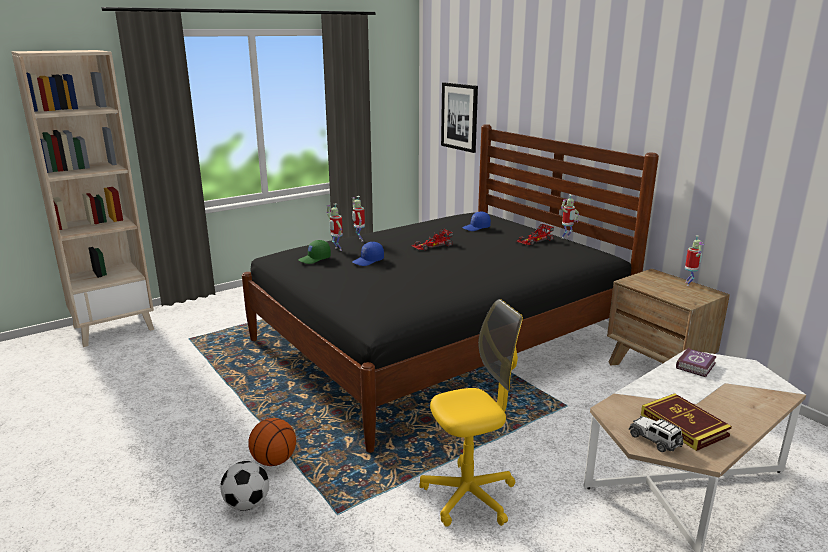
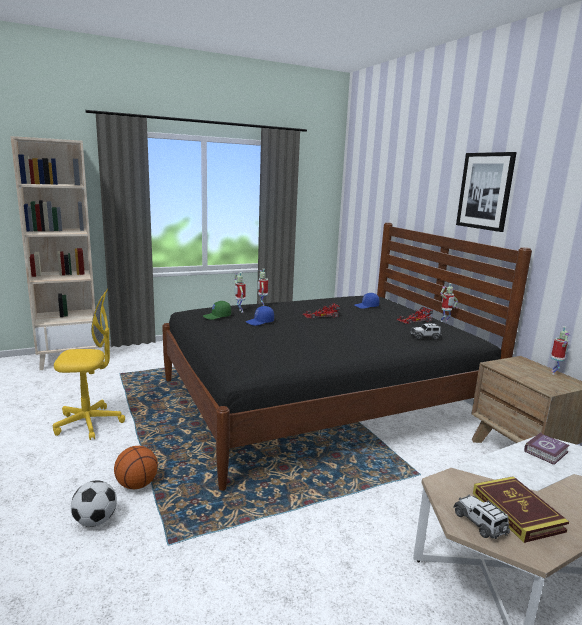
camera: 10 degrees right, 5 degrees down
yellow office chair [419,299,523,527] -> yellow office chair moved to [53,289,125,440]
picture [441,82,478,153] -> picture moved to [456,152,517,232]
none -> toy car [410,323,442,340]

